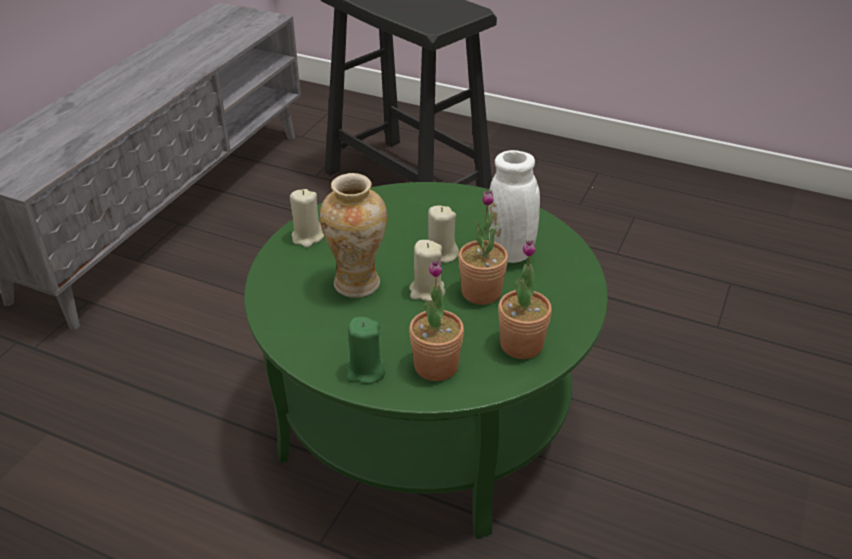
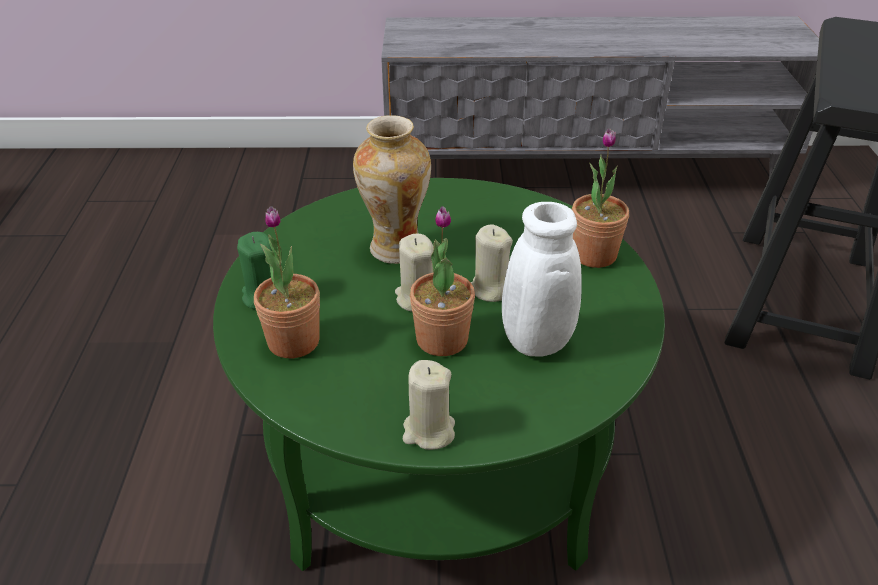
camera: 65 degrees right, 0 degrees up
beige candle [290,189,324,248] -> beige candle moved to [403,360,455,450]
potted plant [498,240,552,359] -> potted plant moved to [572,128,629,268]

